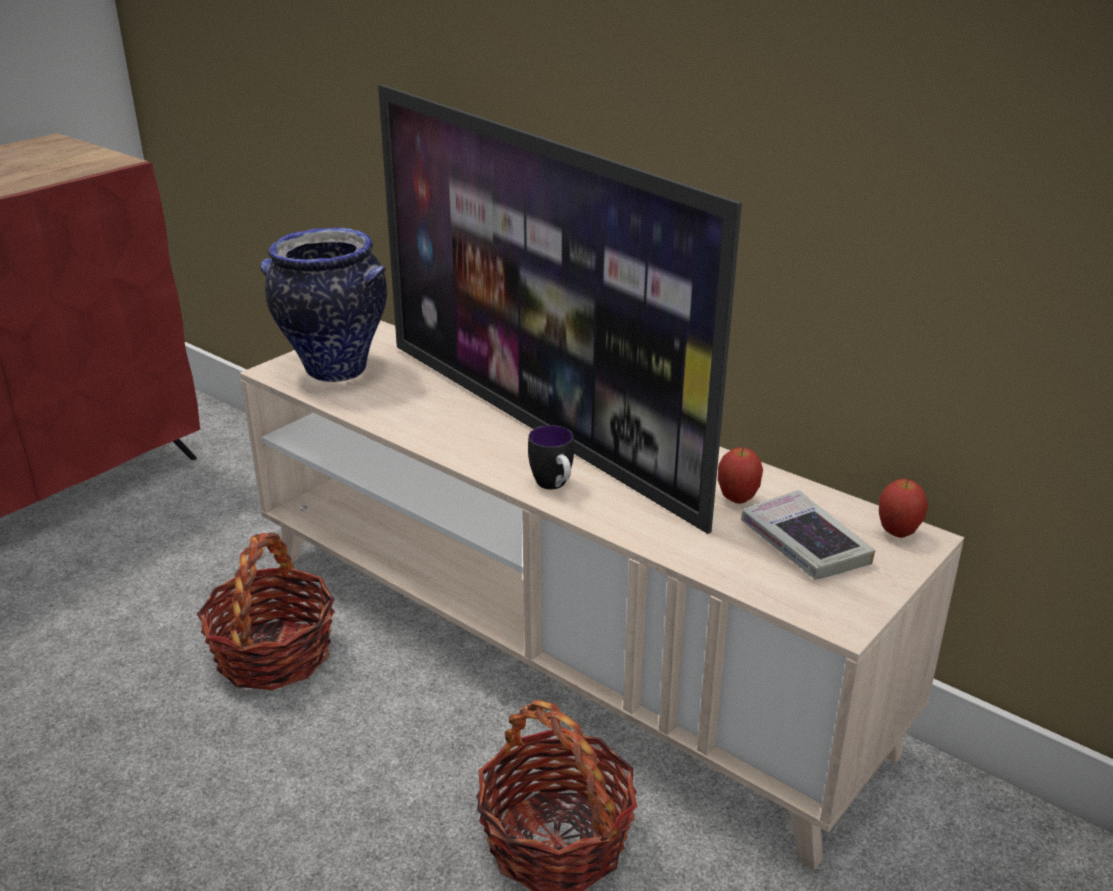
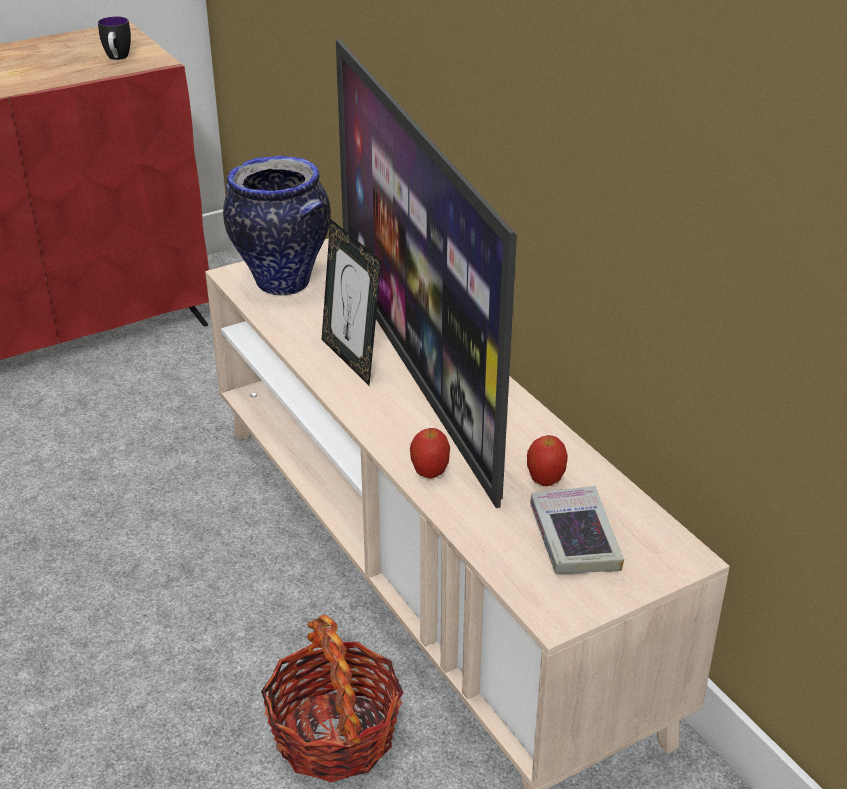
camera: 20 degrees right, 5 degrees up
basket [197,532,335,690] -> none
mug [528,425,574,490] -> mug moved to [98,16,131,60]
apple [879,479,928,538] -> apple moved to [410,428,450,479]
none -> picture frame [322,219,382,385]

